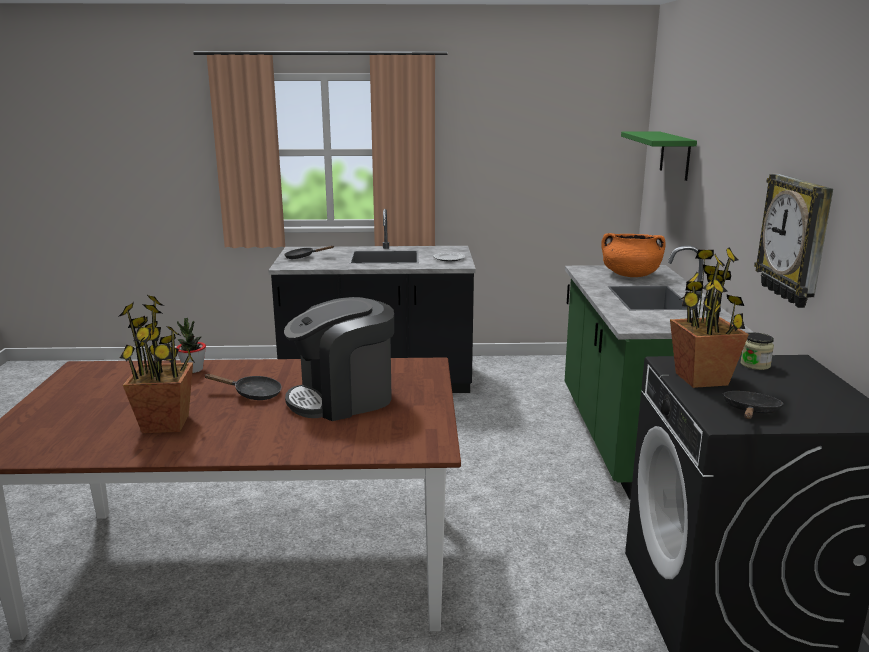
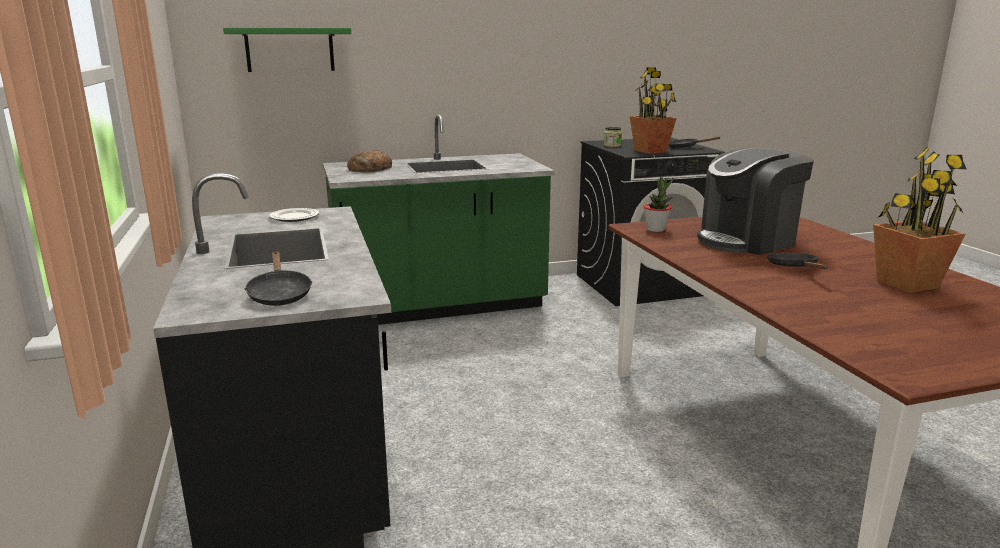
camera: 105 degrees left, 0 degrees up
potted plant [176,318,206,373] -> potted plant moved to [643,177,674,232]
coffee machine [284,297,394,421] -> coffee machine turned 105 degrees clockwise [697,147,814,255]
orange cooking pot [601,233,666,277] -> bread [347,150,392,173]
wall clock [754,174,833,308] -> none

